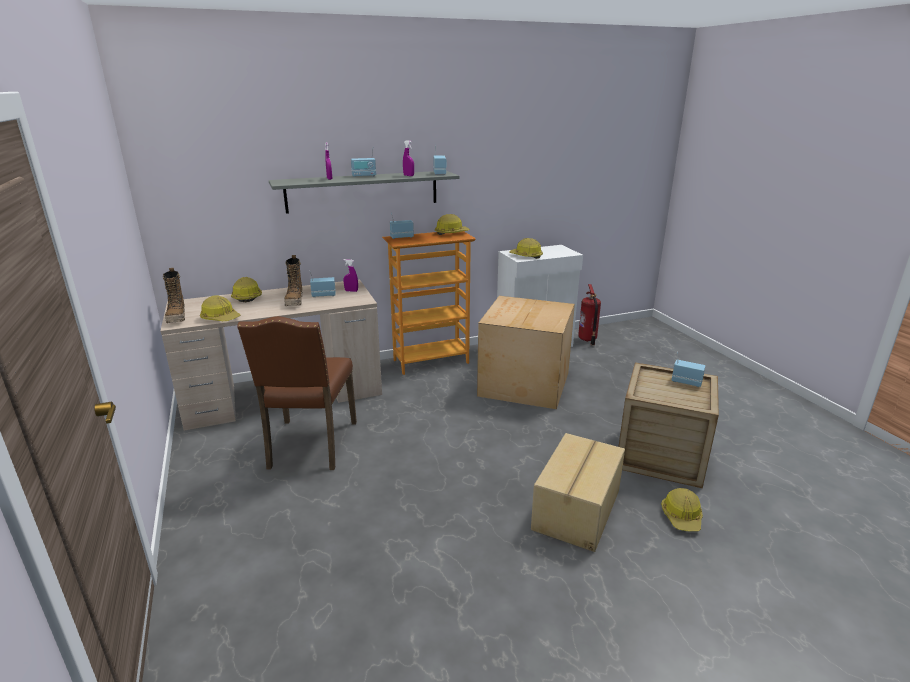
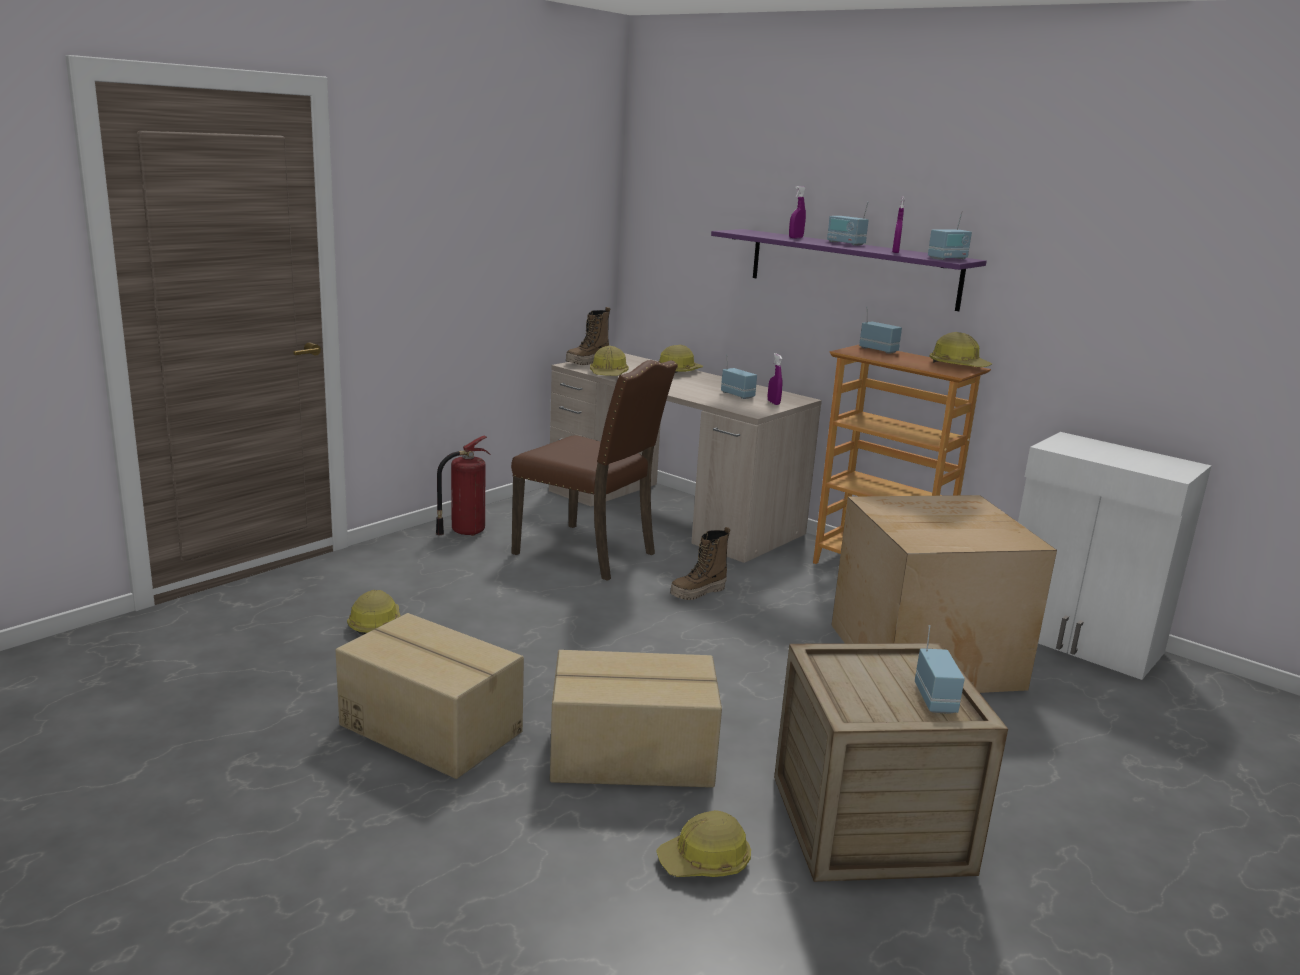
camera: 60 degrees right, 5 degrees down
brown chair [237,316,357,470] -> brown chair turned 120 degrees counterclockwise [511,360,678,581]
grey shelf [269,171,459,214] -> purple shelf [711,229,987,311]
boot [284,255,303,306] -> boot moved to [670,527,730,600]
hard hat [509,238,543,259] -> hard hat moved to [347,590,401,635]
fire extinguisher [578,284,601,345] -> fire extinguisher moved to [436,436,490,536]
none -> cardboard box [336,613,524,779]

